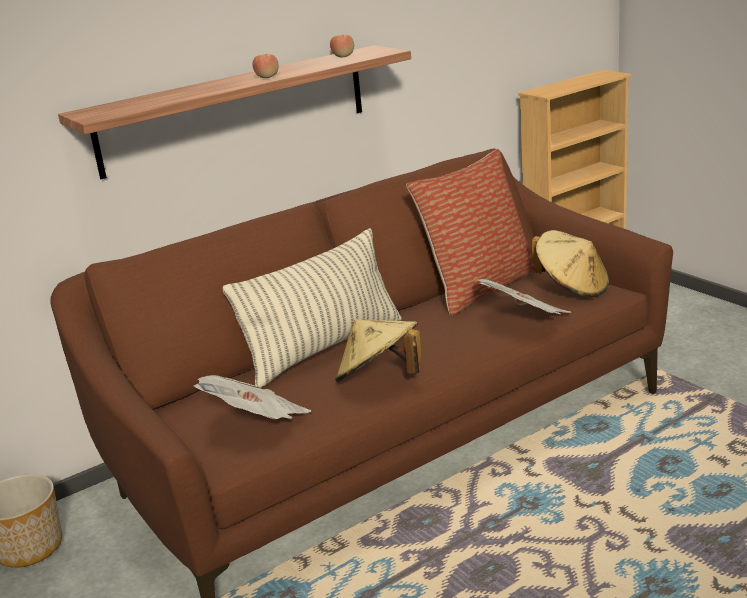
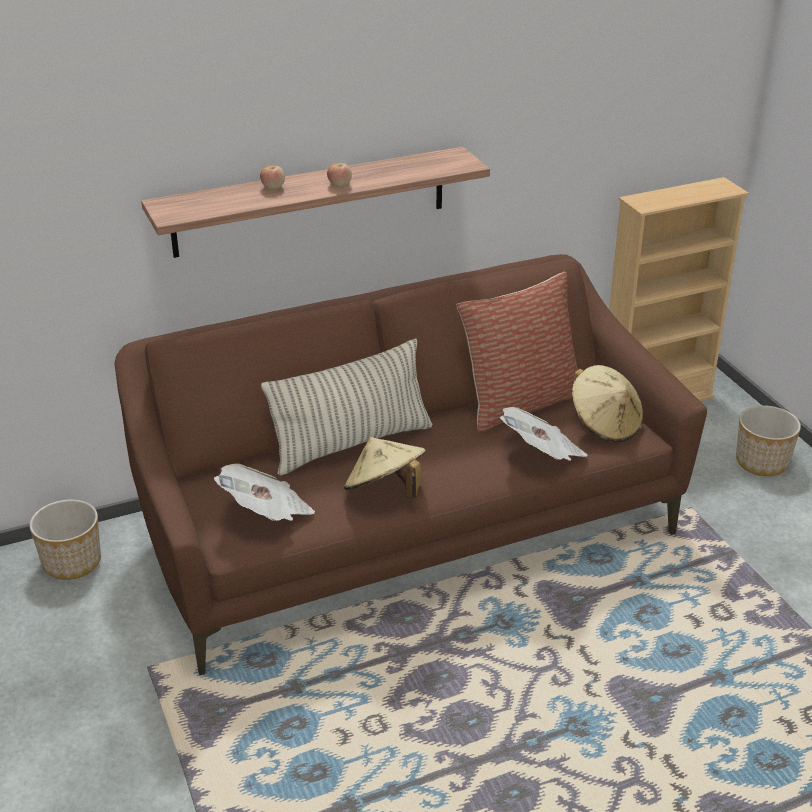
camera: 10 degrees right, 10 degrees up
apple [330,35,354,57] -> apple moved to [260,166,285,190]
none -> planter [736,405,801,476]

